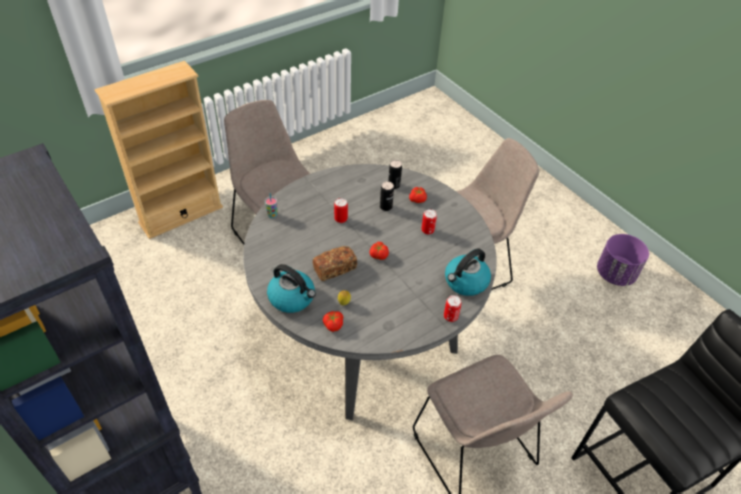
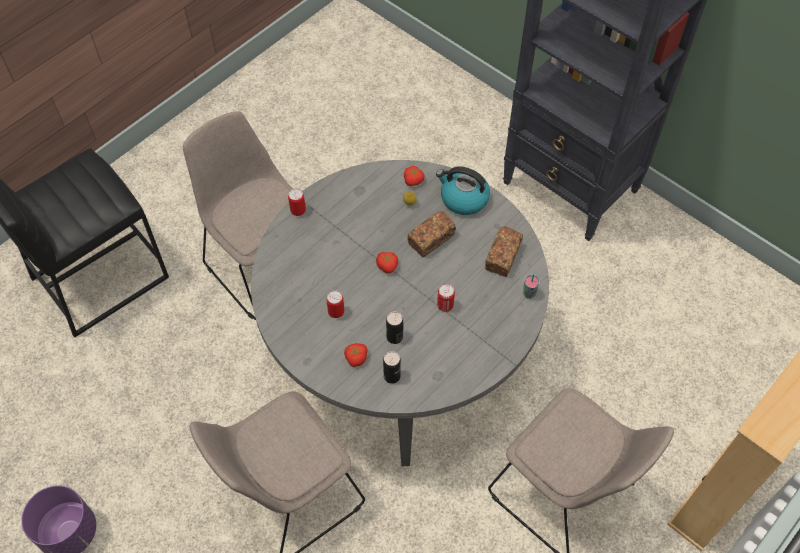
camera: 170 degrees right, 10 degrees up
kettle [445,249,491,296] -> none
none -> bread [485,226,523,277]

